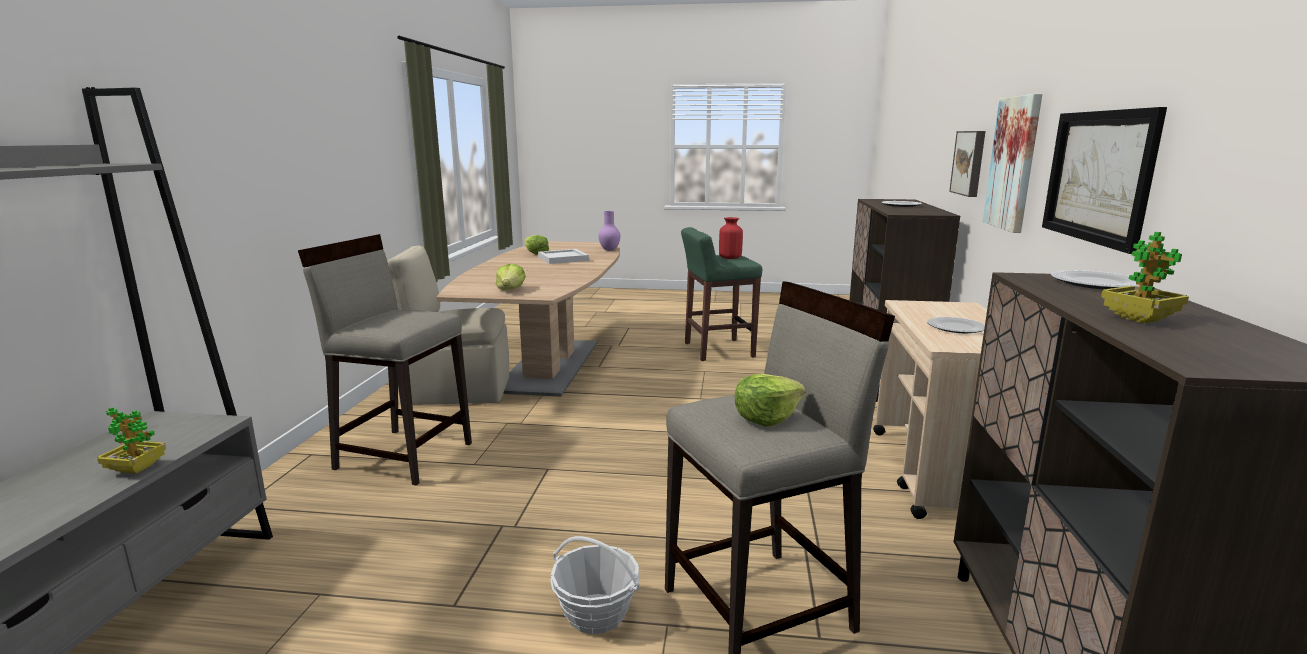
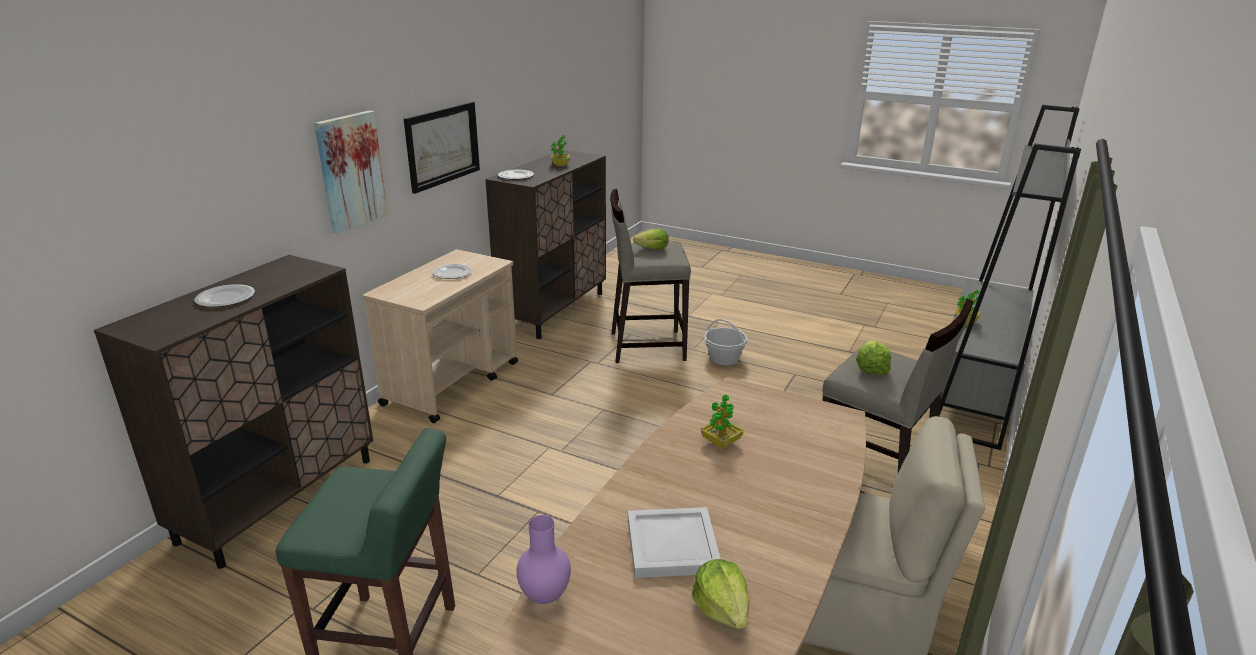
camera: 160 degrees left, 10 degrees up
lettuce [496,264,526,290] -> lettuce moved to [856,341,891,375]
red vase [719,217,743,259] -> none
picture [949,131,986,197] -> none
none -> potted plant [701,394,743,448]

